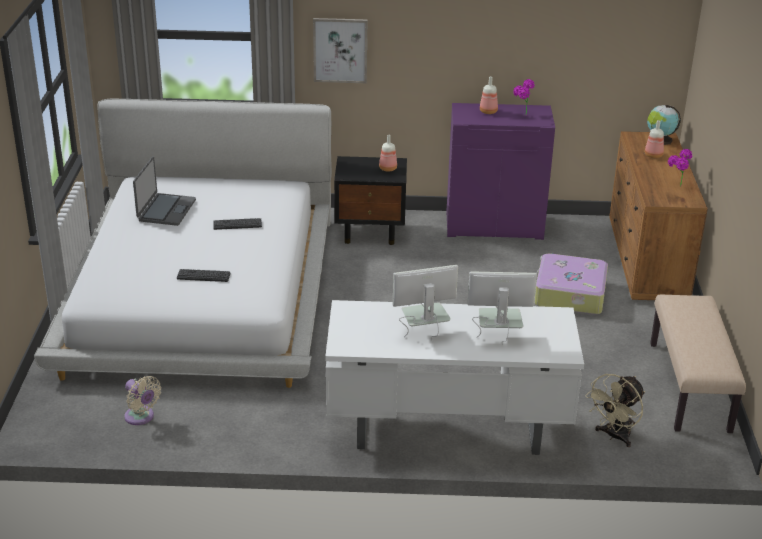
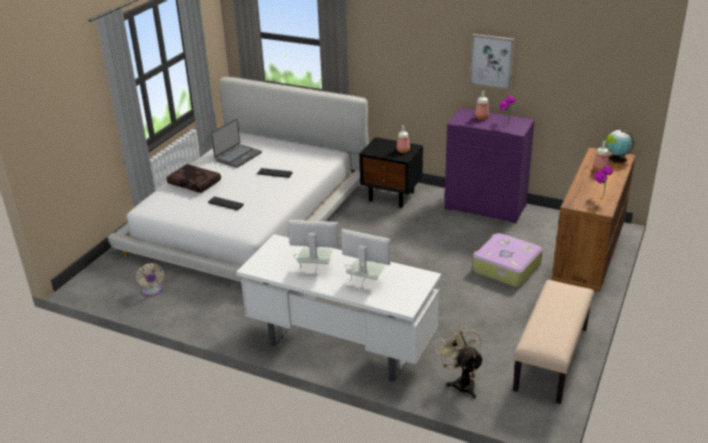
camera: 25 degrees right, 0 degrees up
picture [313,18,367,83] -> picture moved to [470,34,515,90]
beige fan [585,374,645,447] -> beige fan turned 90 degrees clockwise [435,325,484,398]
none -> brown pillow [166,164,221,193]

